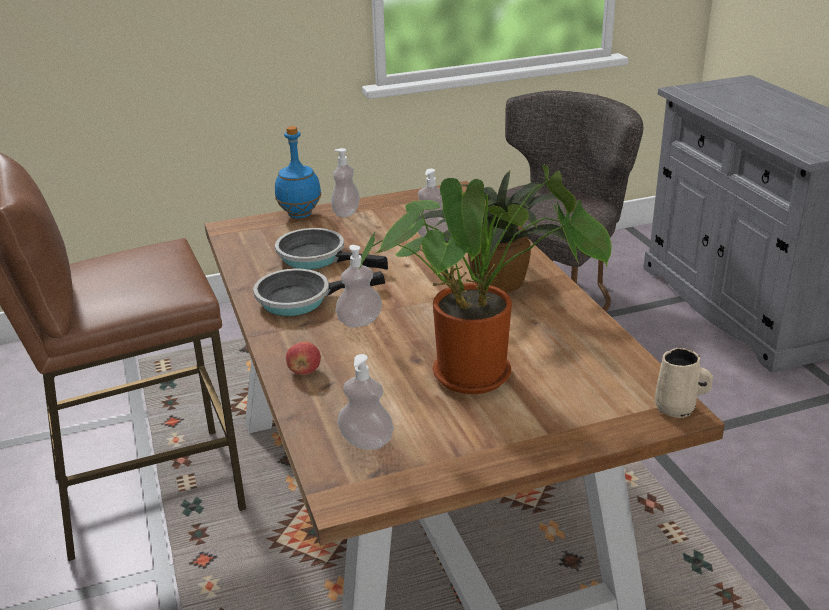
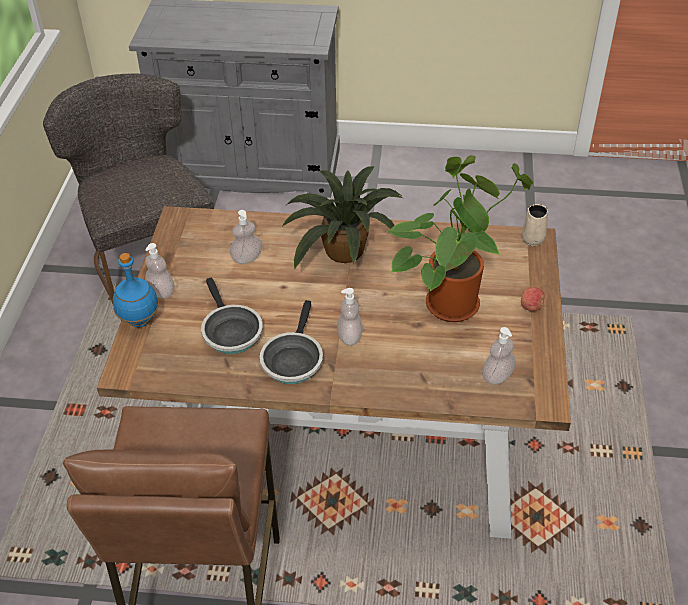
camera: 65 degrees left, 15 degrees up
frying pan [275,228,388,270] -> frying pan turned 75 degrees counterclockwise [201,278,263,354]
apple [286,341,321,375] -> apple moved to [521,287,545,311]

